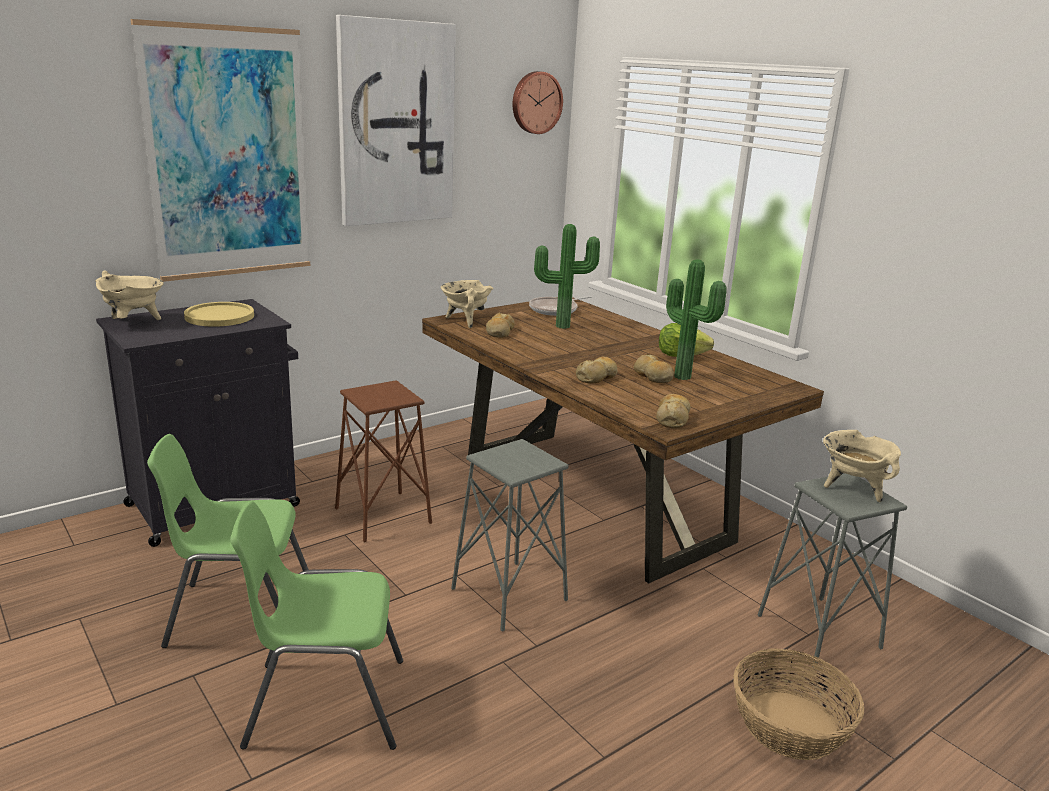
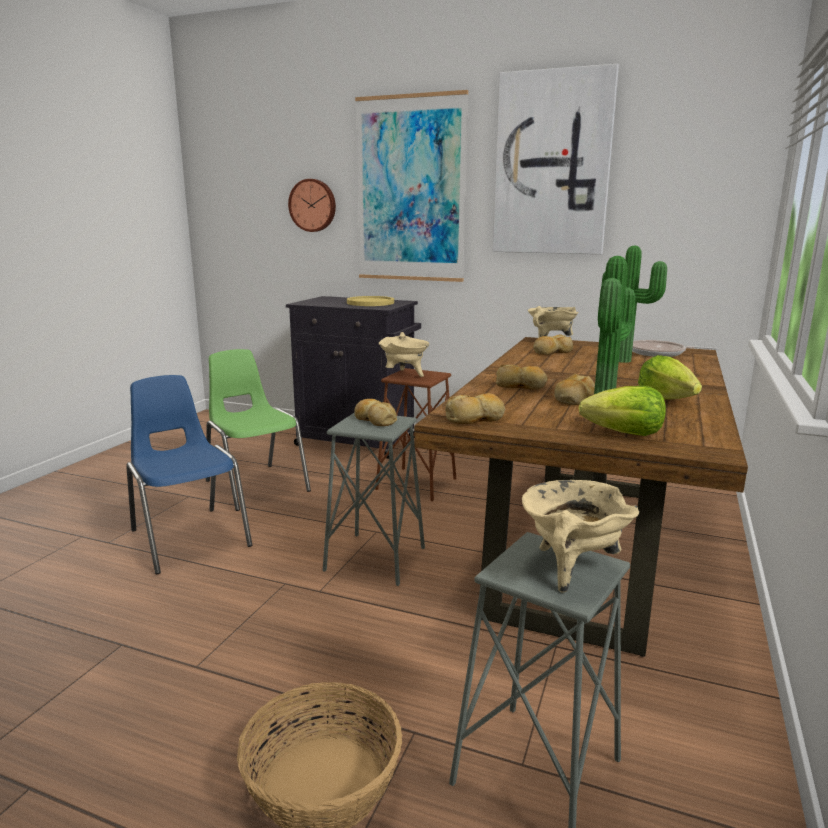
camera: 60 degrees right, 5 degrees down
beige cooking pot [95,271,164,320] -> beige cooking pot moved to [379,332,429,377]
green chair [230,501,403,750] -> blue chair [126,375,252,574]
wall clock [512,71,563,134] -> wall clock moved to [288,179,336,232]
none -> bread [354,399,397,426]
none -> lettuce [578,386,666,436]

